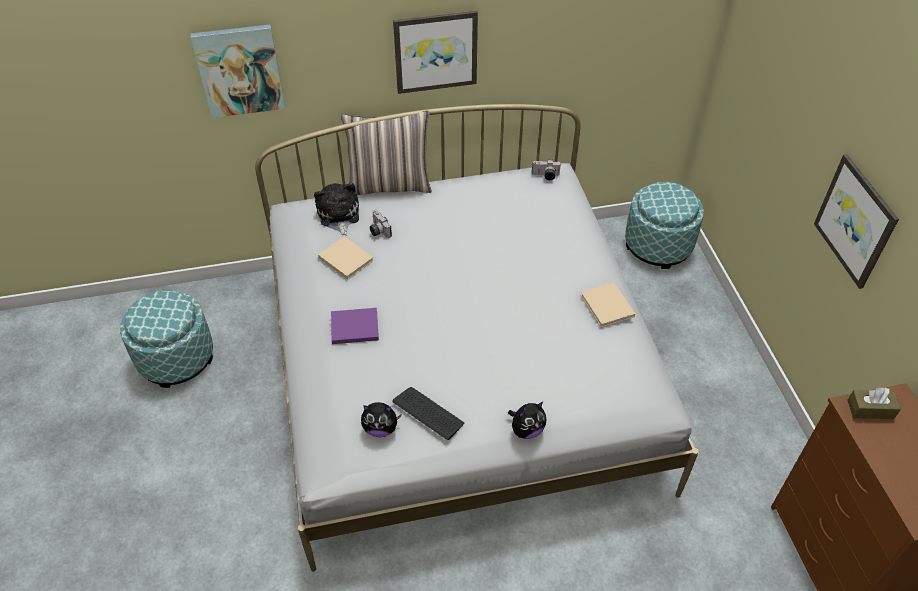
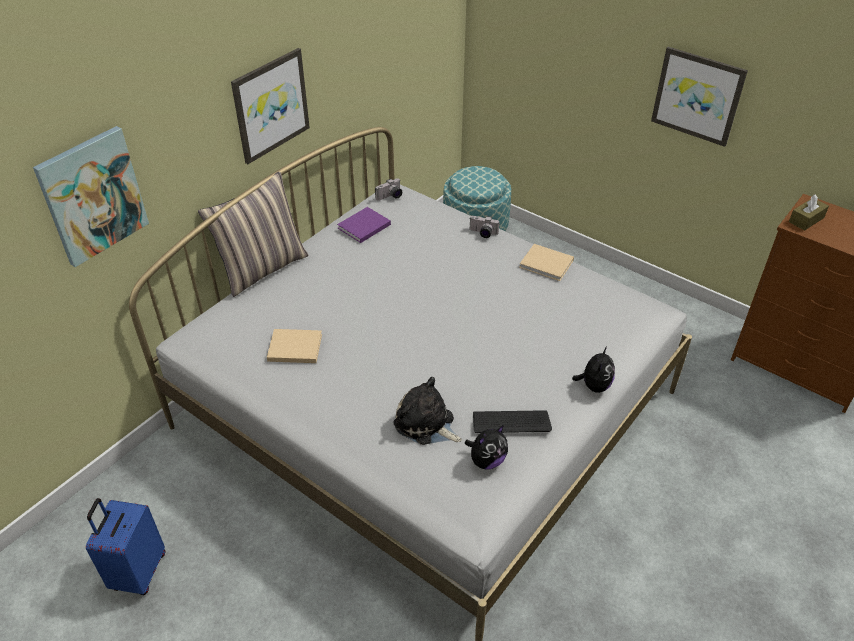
camera: 40 degrees left, 5 degrees down
ottoman [120,291,213,388] -> blue suitcase [86,498,165,595]
plush toy [314,183,359,236] -> plush toy moved to [394,377,462,445]
purple book [331,308,379,344] -> purple book moved to [337,207,391,243]
camera [370,210,392,238] -> camera moved to [469,216,499,238]

